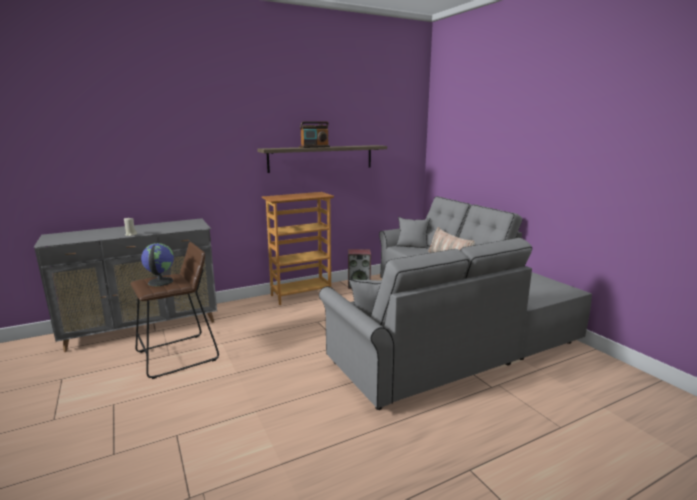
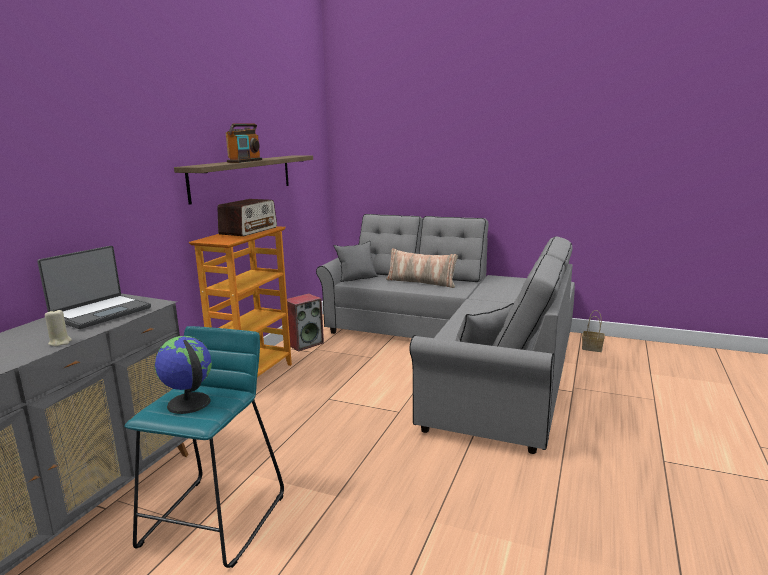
camera: 40 degrees left, 0 degrees up
brown stool [131,242,219,379] -> turquoise stool [124,326,284,568]
none -> laptop [37,246,151,329]
none -> radio [217,199,277,236]
none -> basket [582,310,605,352]

